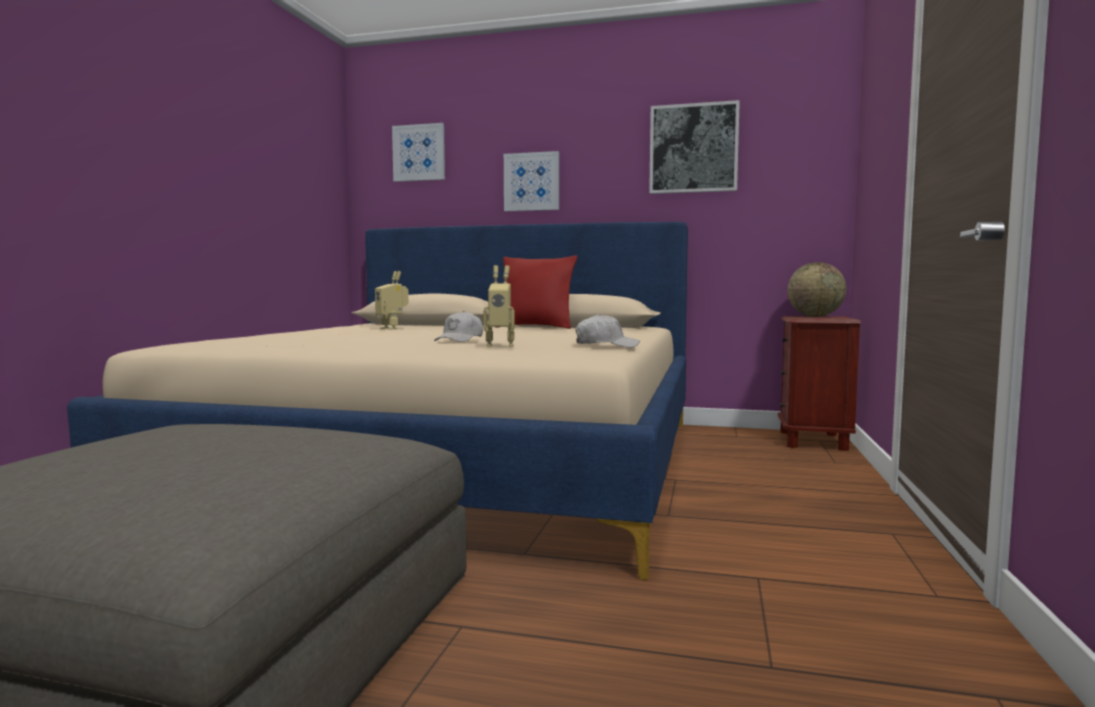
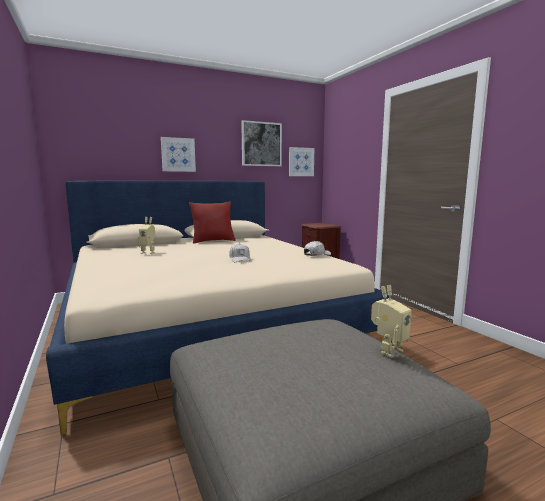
camera: 40 degrees left, 5 degrees up
picture [392,123,445,182] -> picture moved to [289,147,314,176]
toy robot [483,265,514,347] -> toy robot moved to [371,285,412,358]
globe [788,262,846,317] -> none

